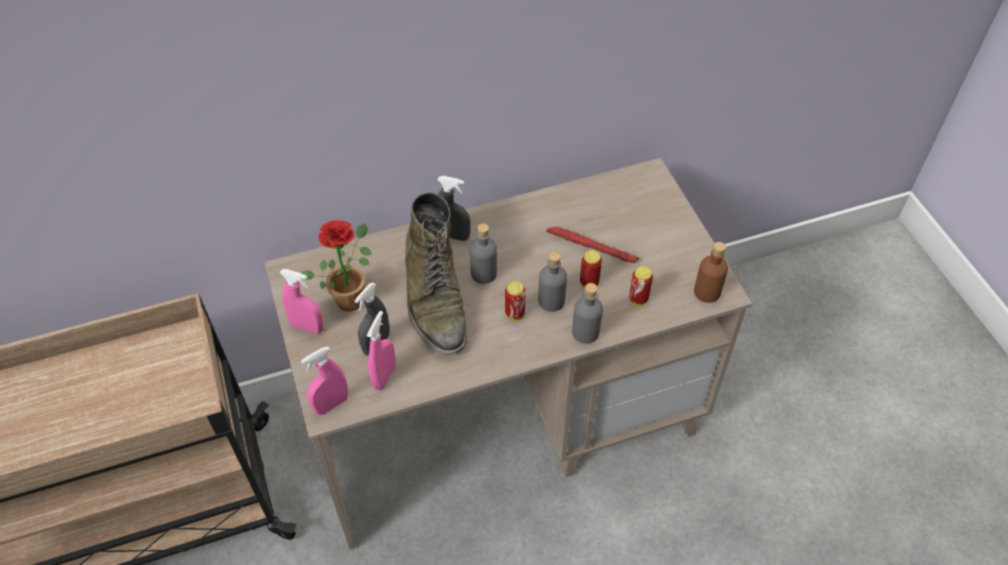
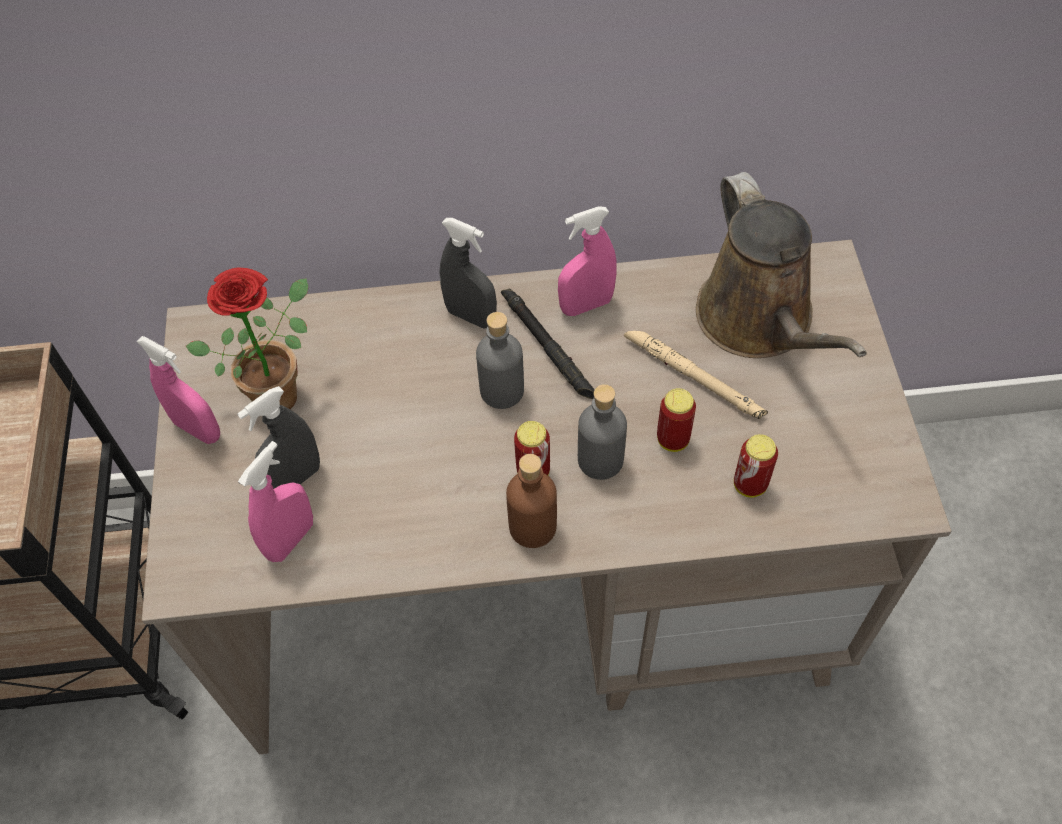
camera: 15 degrees right, 5 degrees up
pink spray bottle [301,346,348,415] -> pink spray bottle moved to [558,206,617,316]
green boot [405,192,467,355] -> none
red flashlight [547,227,639,263] -> beige flashlight [624,331,768,419]
grey bottle [572,283,603,344] -> none
brown bottle [694,242,728,303] -> brown bottle moved to [506,454,557,548]
none -> black flashlight [501,289,594,399]
none -> brown watering can [696,172,867,358]

